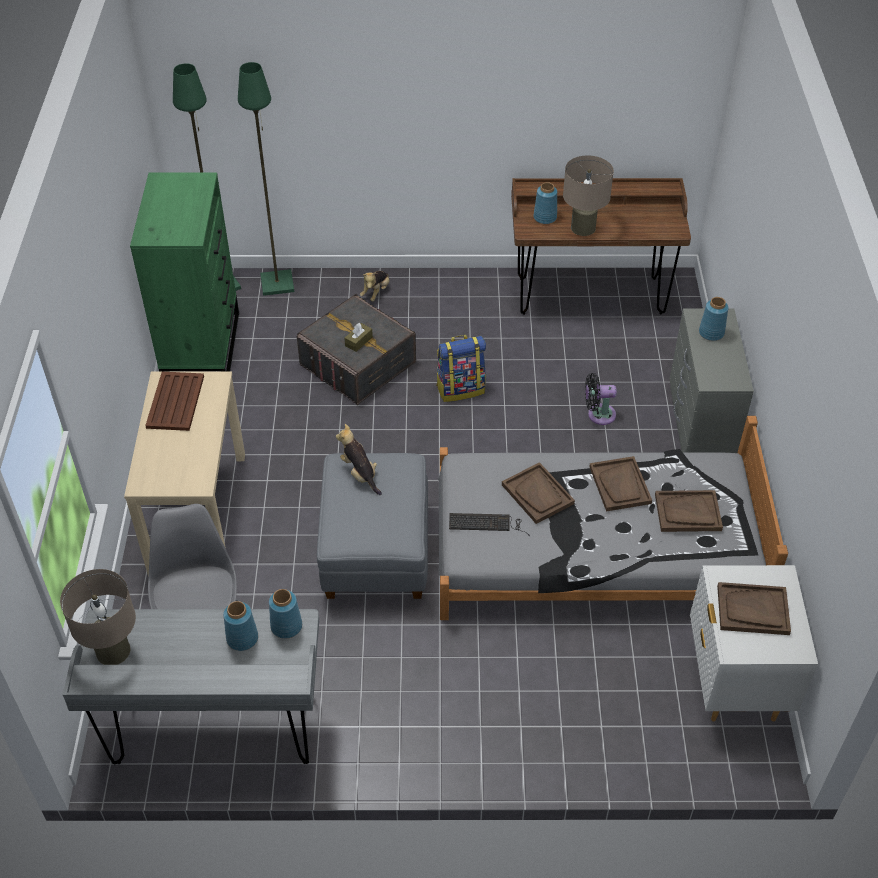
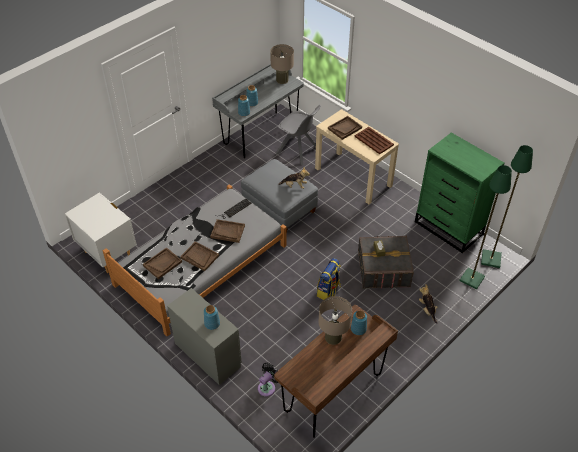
camera: 135 degrees right, 0 degrees up
black fan [585,373,617,425] -> black fan moved to [258,363,278,397]
brown tray [717,582,791,635] -> brown tray moved to [328,116,362,140]

